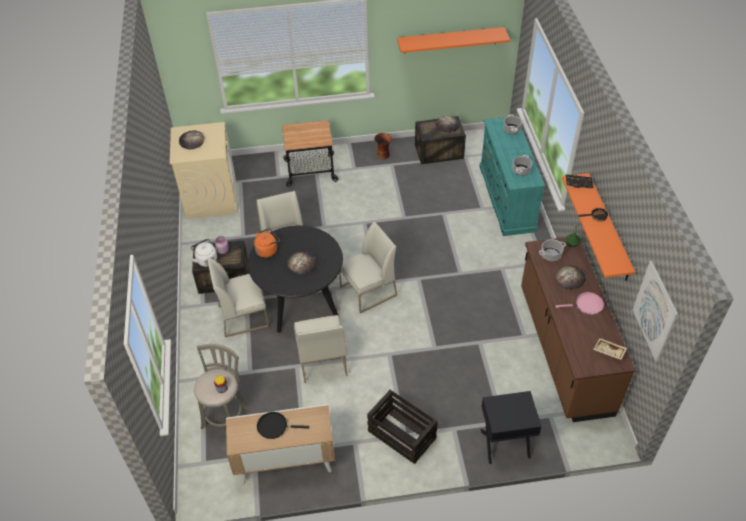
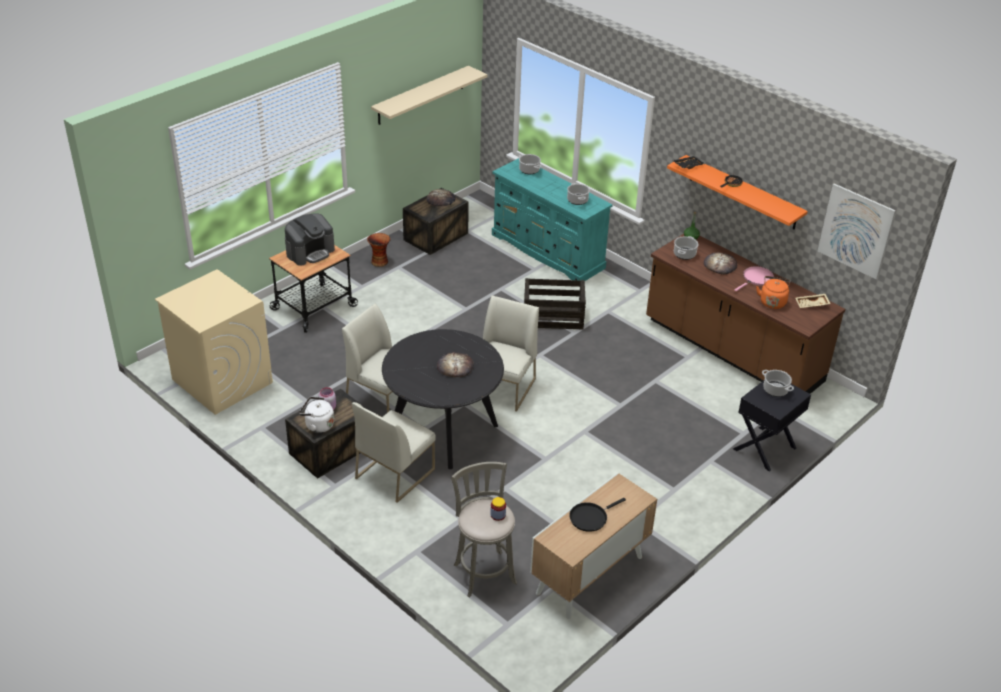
camera: 40 degrees left, 10 degrees down
bread [179,130,204,149] -> none
orange kettle [254,228,280,258] -> orange kettle moved to [756,276,791,309]
white chair [294,315,347,383] -> none
crate [367,390,438,464] -> crate moved to [524,278,586,329]
orange shelf [397,27,510,53] -> beige shelf [371,66,487,125]
none -> coffee machine [285,213,335,266]
none -> cooking pot [762,370,794,397]

